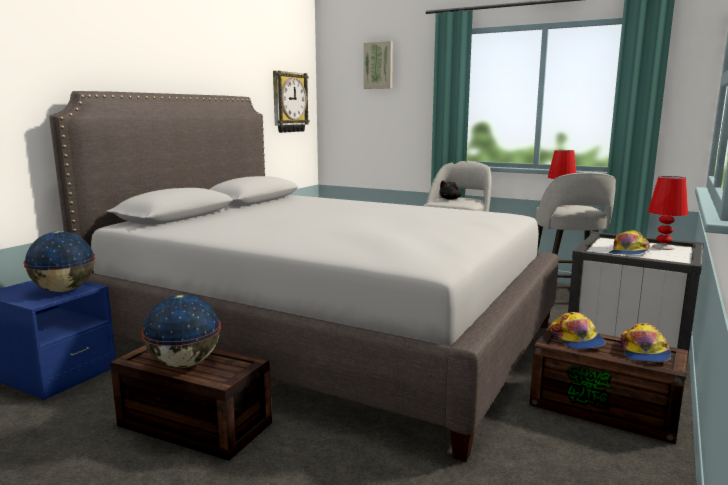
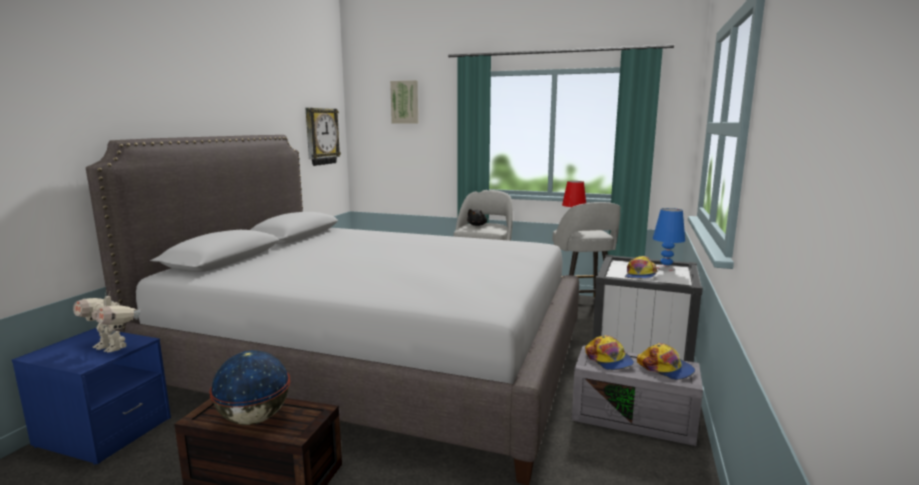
camera: 10 degrees left, 0 degrees up
globe [23,231,95,292] -> toy robot [73,292,141,353]
brown storage box [529,325,688,444] -> grey storage box [572,345,703,446]
cap [620,323,671,362] -> cap turned 45 degrees counterclockwise [637,343,695,380]
red table lamp [648,176,688,250] -> blue table lamp [653,208,685,271]

